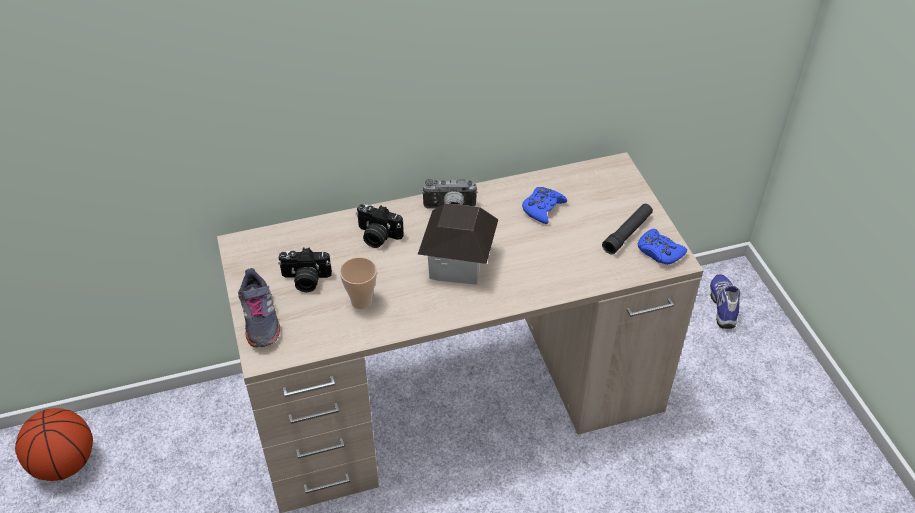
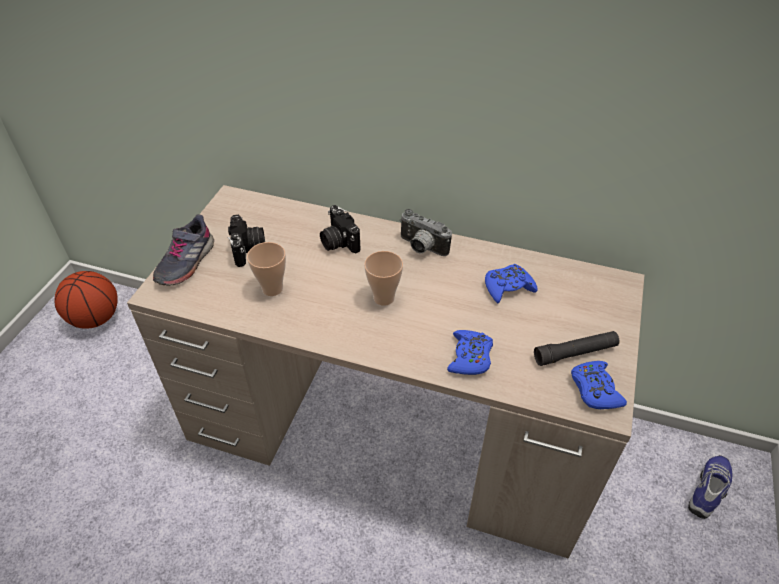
camera: 35 degrees right, 0 degrees up
camera [278,248,332,292] -> camera turned 135 degrees counterclockwise [227,215,265,267]
toy house [418,203,499,285] -> cup [364,251,403,306]
none -> blue game controller [447,330,493,375]

